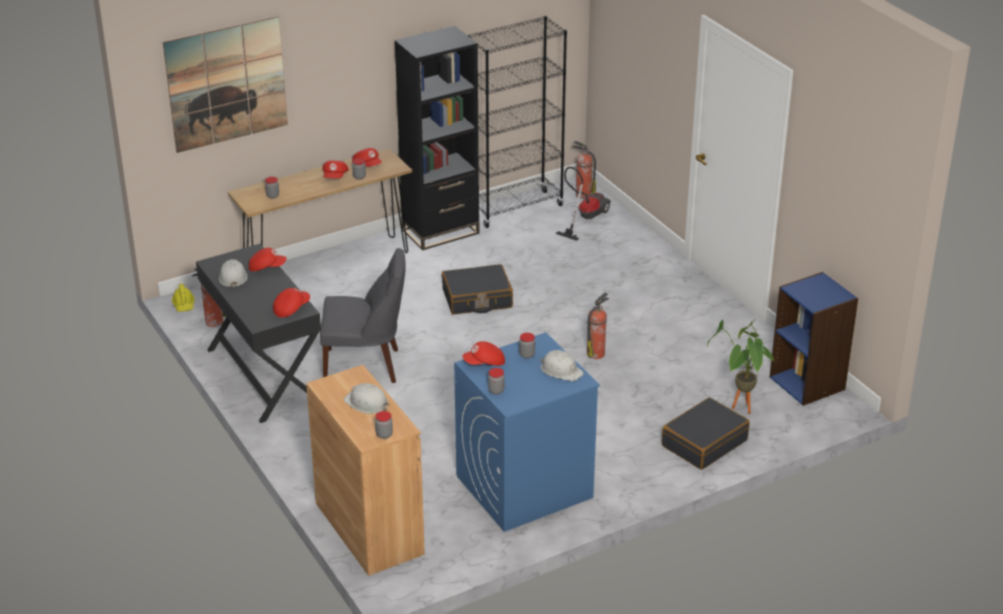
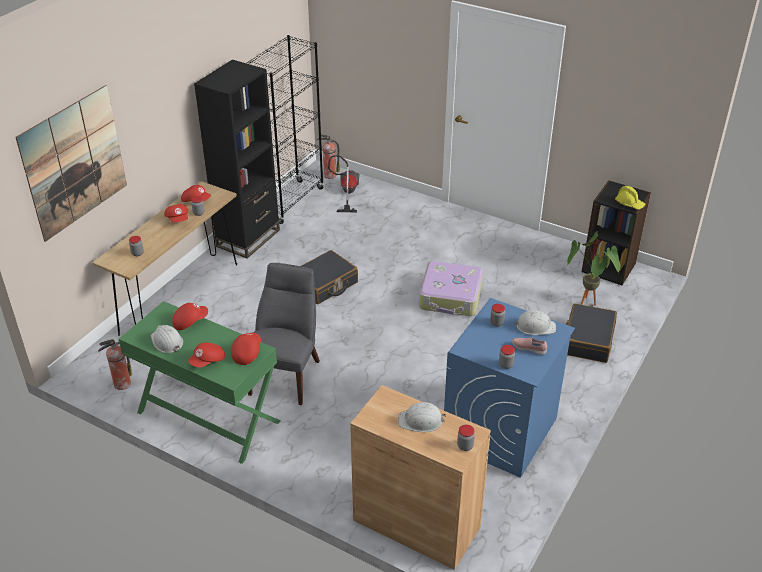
camera: 30 degrees left, 5 degrees up
yellow hard hat [172,284,195,312] -> yellow hard hat moved to [615,186,646,209]
black desk [196,244,321,423] -> green desk [119,301,280,464]
grey chair [320,248,406,383] -> grey chair turned 45 degrees counterclockwise [248,263,320,405]
red cap [462,341,505,366] -> red cap moved to [188,342,225,367]
fire extinguisher [587,292,609,359] -> suitcase [419,261,483,316]
blue bookcase [770,272,858,406] -> black bookcase [582,180,651,285]
none -> pink shoe [512,338,547,355]

